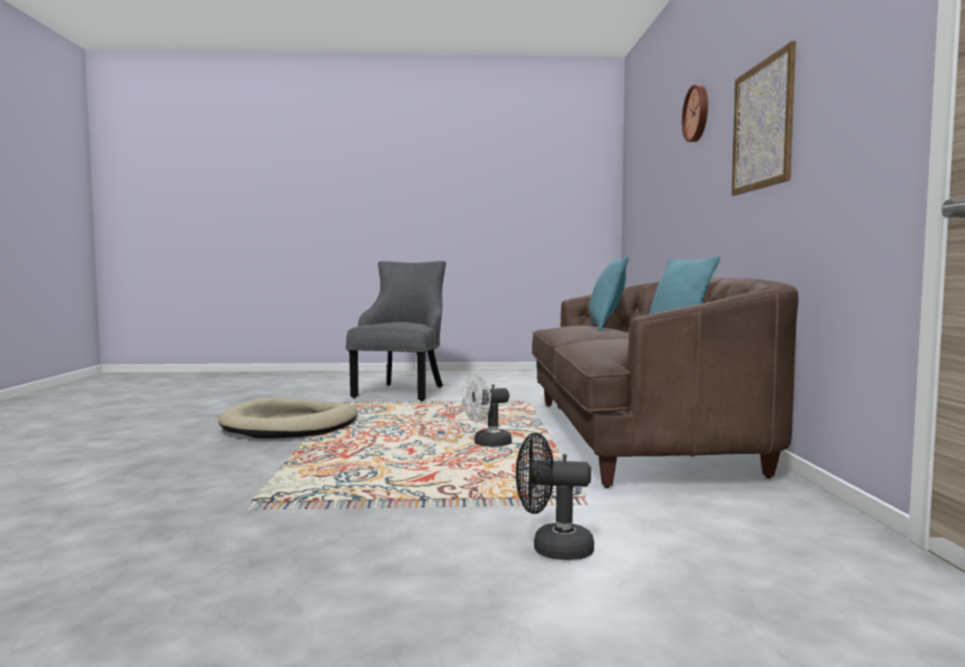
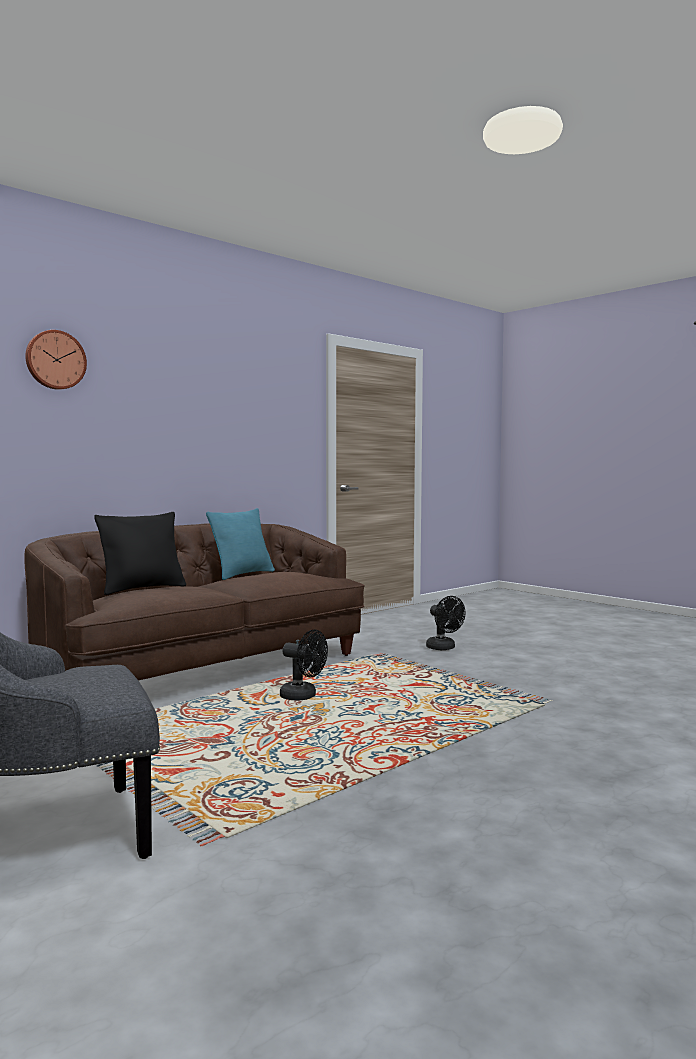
camera: 130 degrees left, 0 degrees up
beige dog bed [218,397,358,439] -> none
white fan [462,373,512,447] -> black fan [280,629,328,700]
turquoise pillow [589,256,629,330] -> black pillow [94,512,186,595]
picture [732,41,796,196] -> none

